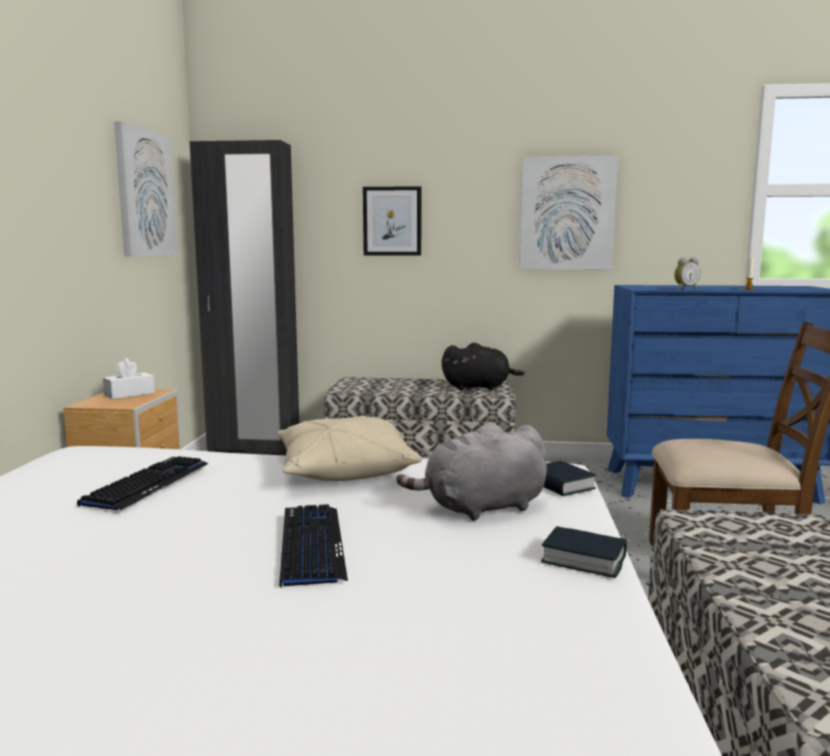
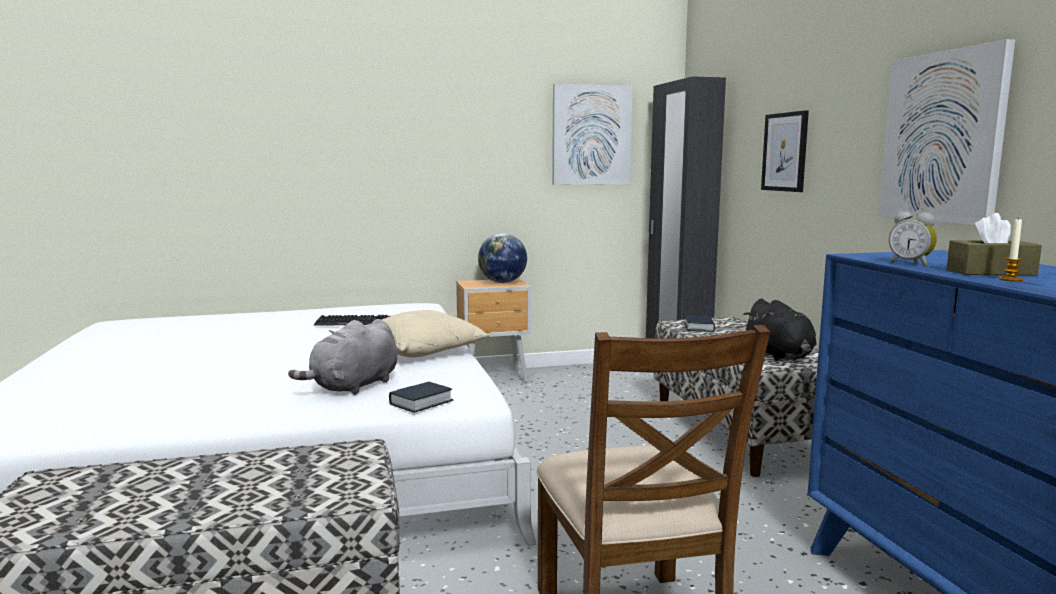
camera: 70 degrees right, 0 degrees up
white tissue box [103,358,155,399] -> globe [478,233,527,283]
keyboard [279,504,348,588] -> none
grey plush toy [396,423,547,521] -> grey plush toy turned 105 degrees counterclockwise [288,319,397,395]
book [541,526,627,578] -> book moved to [684,315,715,332]
none -> brown tissue box [947,213,1042,276]

